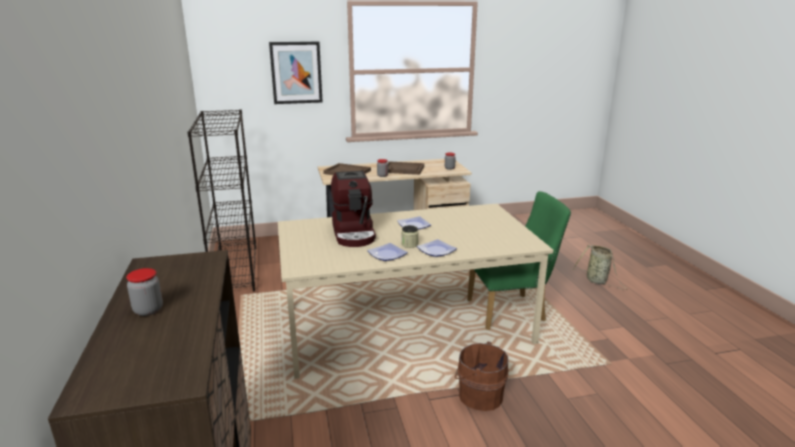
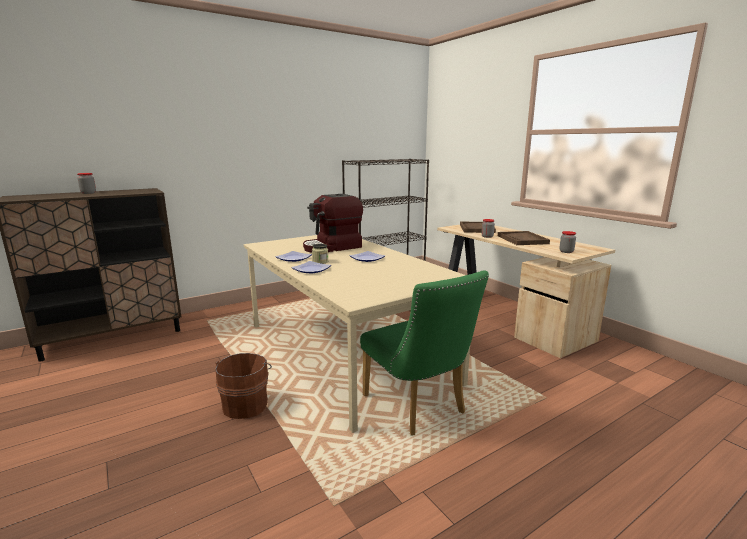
camera: 70 degrees right, 5 degrees down
picture [269,42,323,104] -> none
basket [572,245,627,290] -> none

